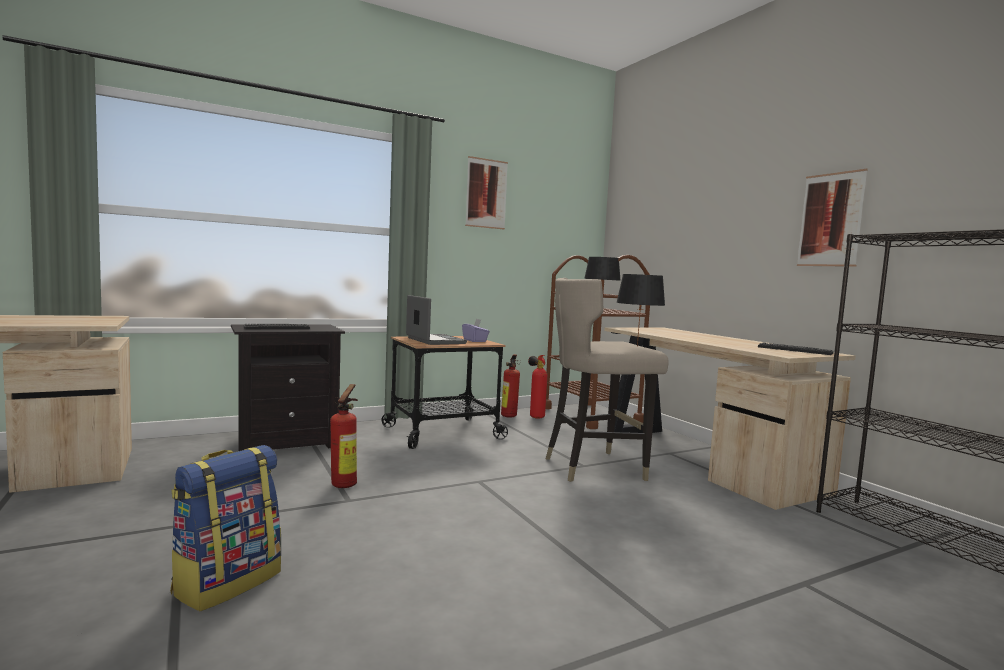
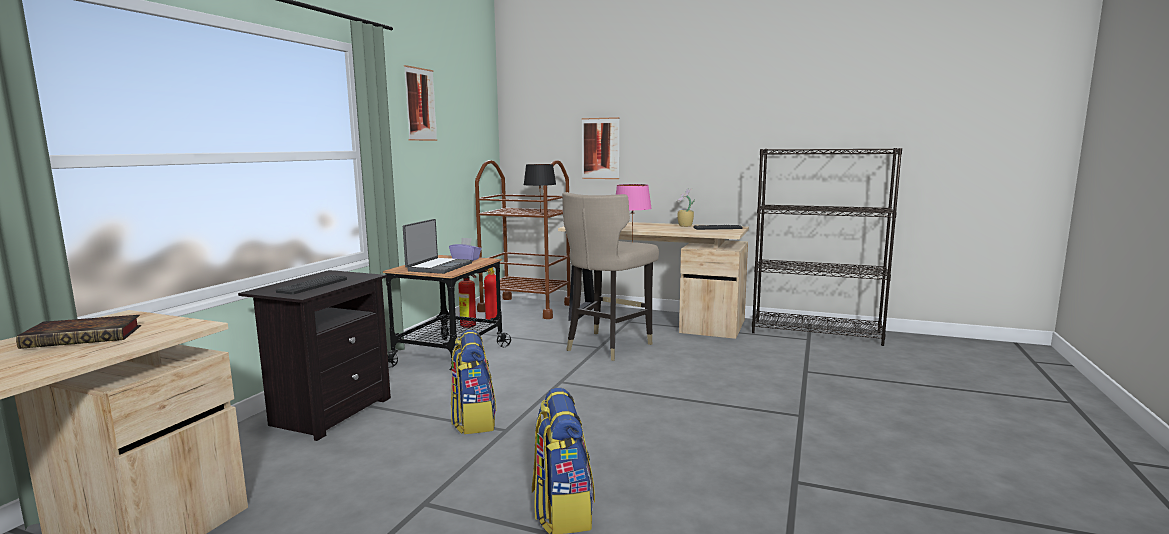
camera: 40 degrees left, 5 degrees up
fire extinguisher [330,384,358,488] -> backpack [451,330,496,434]
laptop [406,295,467,345] -> laptop turned 90 degrees clockwise [403,219,473,274]
black table lamp [616,274,665,347] -> pink table lamp [616,184,652,243]
picture [797,169,868,267] -> picture moved to [582,117,619,179]
none -> book [16,315,141,349]
none -> potted plant [677,188,695,227]

